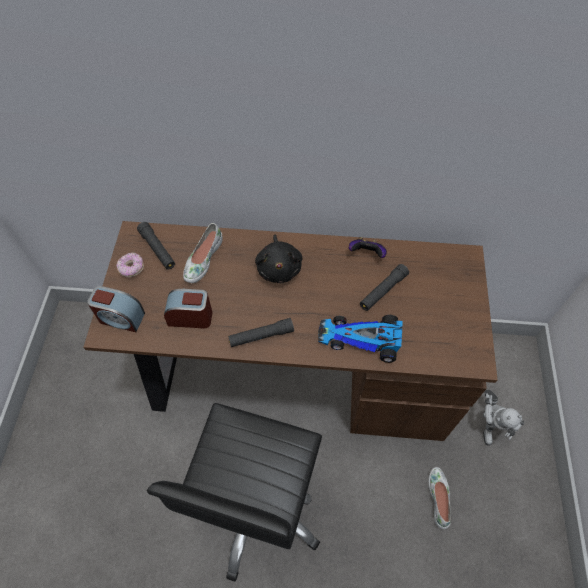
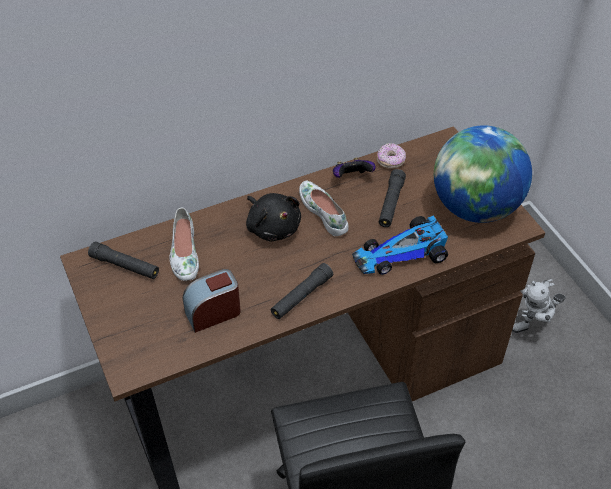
camera: 30 degrees left, 10 degrees down
alarm clock [87,286,145,332] -> none
donut [116,252,144,277] -> donut moved to [377,143,406,169]
white shoe [428,467,451,529] -> white shoe moved to [299,181,348,236]
toy robot [483,390,524,446] -> toy robot turned 90 degrees clockwise [512,279,566,333]
none -> globe [434,125,532,223]

